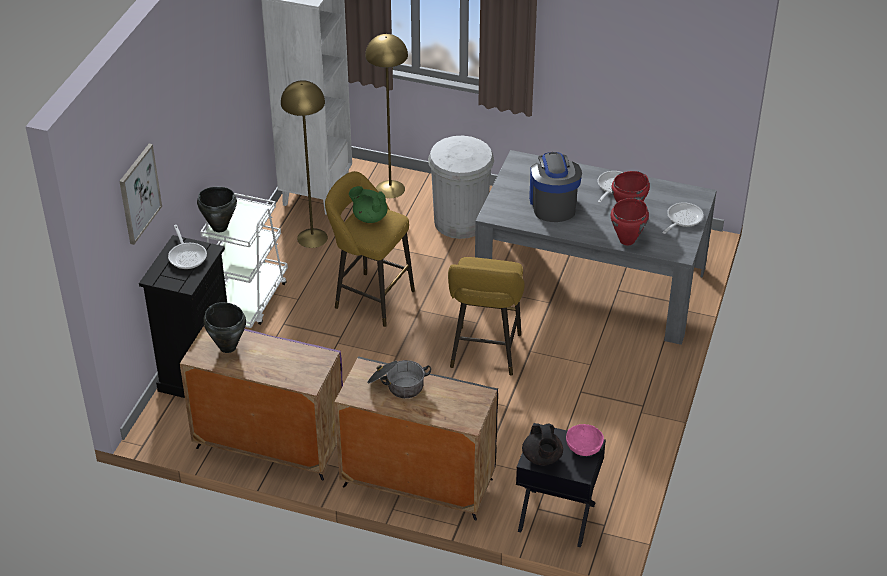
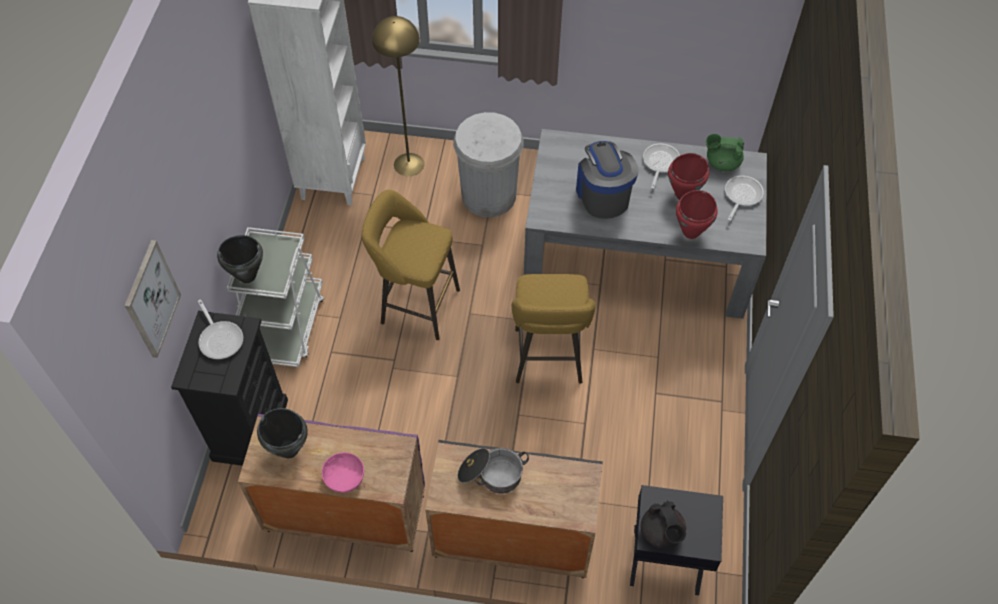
camera: 10 degrees left, 15 degrees up
yellow floor lamp [281,80,328,248] -> none
green teapot [349,186,387,223] -> green teapot moved to [706,134,744,171]
pink bowl [566,424,604,456] -> pink bowl moved to [322,452,364,493]

